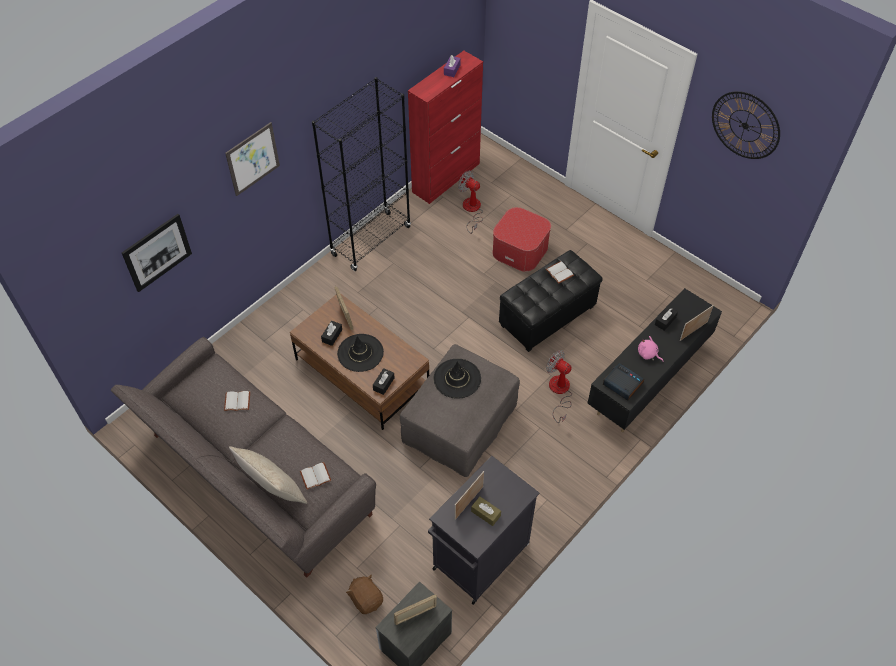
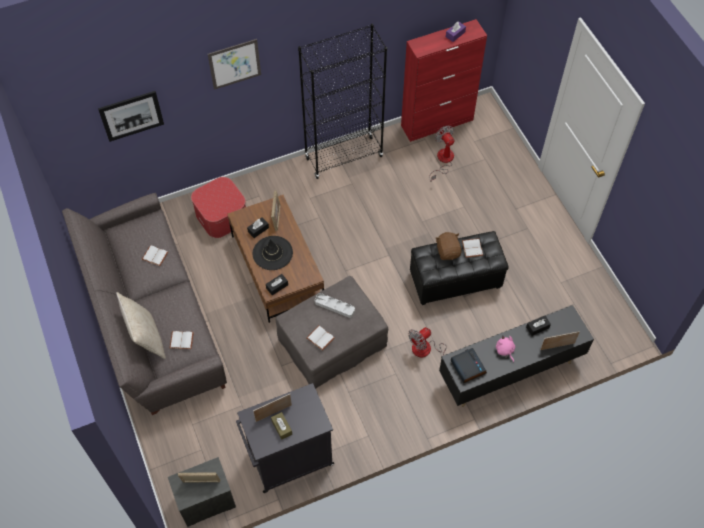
camera: 25 degrees right, 5 degrees up
brown plush toy [346,575,383,614] -> brown plush toy moved to [436,232,462,260]
black hat [434,359,481,399] -> grey tray [315,293,355,318]
ottoman [493,207,551,272] -> ottoman moved to [191,177,246,238]
fan [546,350,572,423] -> fan turned 105 degrees counterclockwise [408,327,467,358]
wall clock [712,91,780,159] -> none
none -> white book [307,325,335,351]

